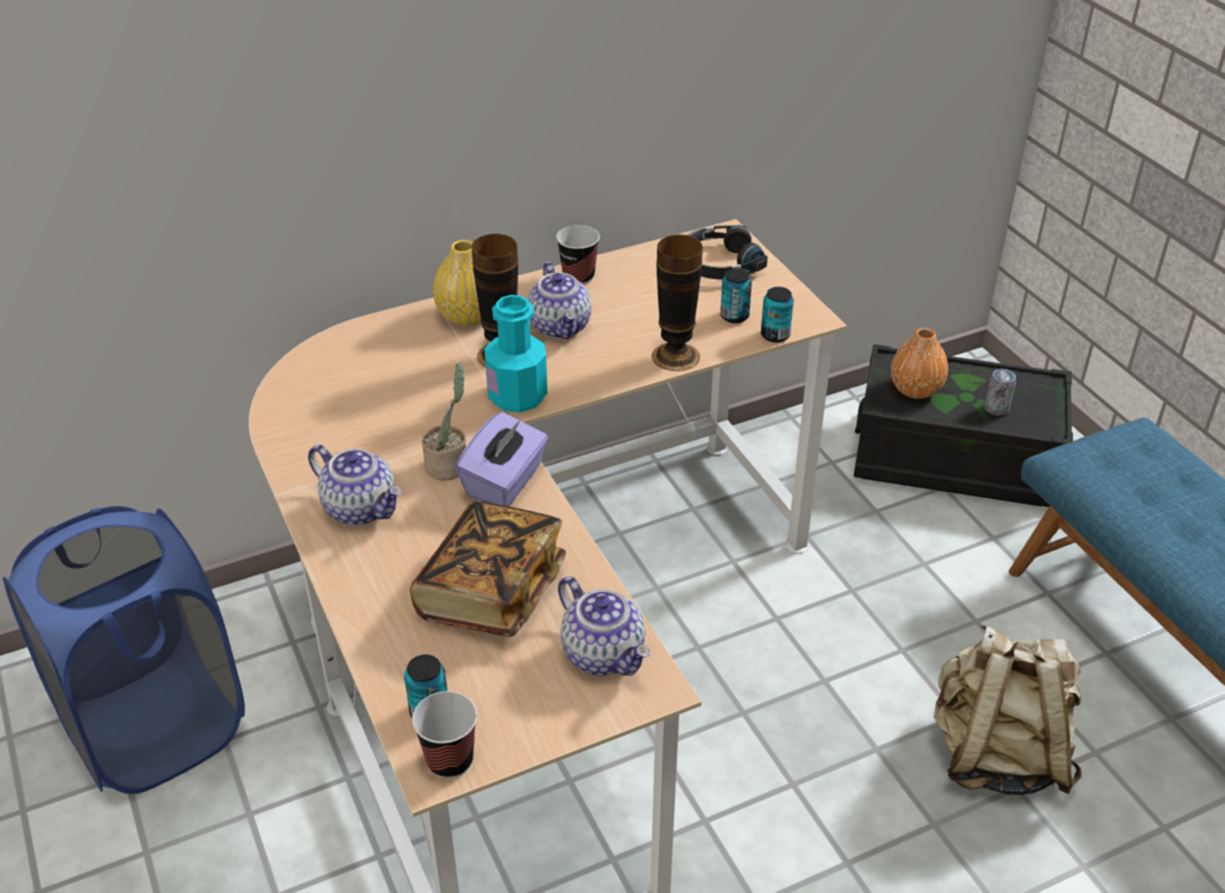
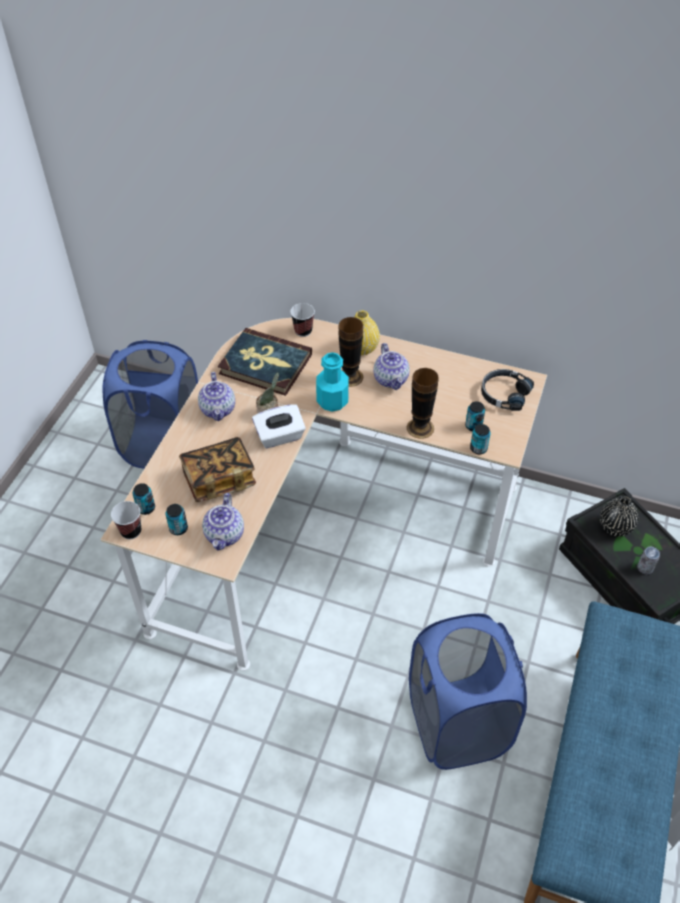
camera: 45 degrees right, 10 degrees up
purple tissue box [456,412,548,506] -> white tissue box [252,405,306,448]
teapot [527,262,591,340] -> teapot turned 45 degrees counterclockwise [374,343,410,390]
cup [556,225,600,285] -> cup moved to [290,303,315,337]
orange vase [891,328,948,399] -> black vase [600,496,638,536]
beige backpack [934,625,1082,795] -> blue laundry basket [409,613,527,770]
none -> can [166,504,188,535]
none -> book [218,328,312,396]

